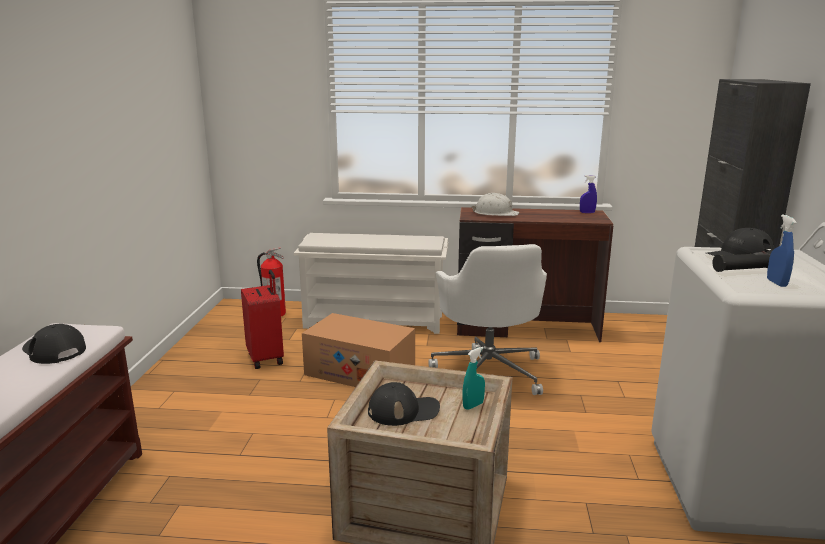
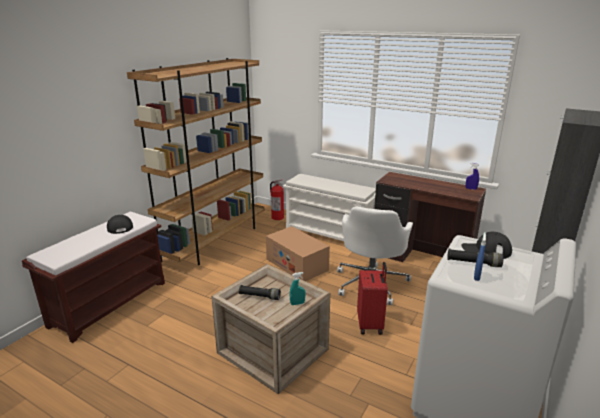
camera: 25 degrees right, 5 degrees up
red suitcase [241,270,284,369] -> red suitcase moved to [357,262,388,335]
black cap [368,382,440,426] -> black flashlight [239,285,281,300]
white hard hat [472,193,519,216] -> none
none -> brown bookcase [127,58,264,265]

